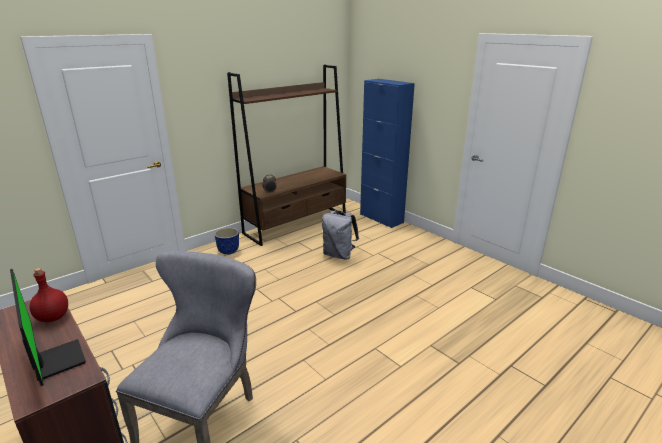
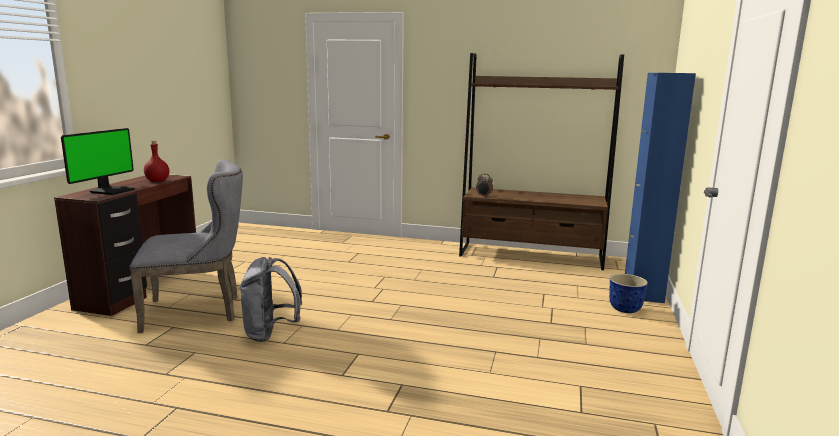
camera: 55 degrees right, 10 degrees down
planter [214,228,239,254] -> planter moved to [609,274,648,313]
grey backpack [322,210,359,260] -> grey backpack moved to [239,257,302,342]

